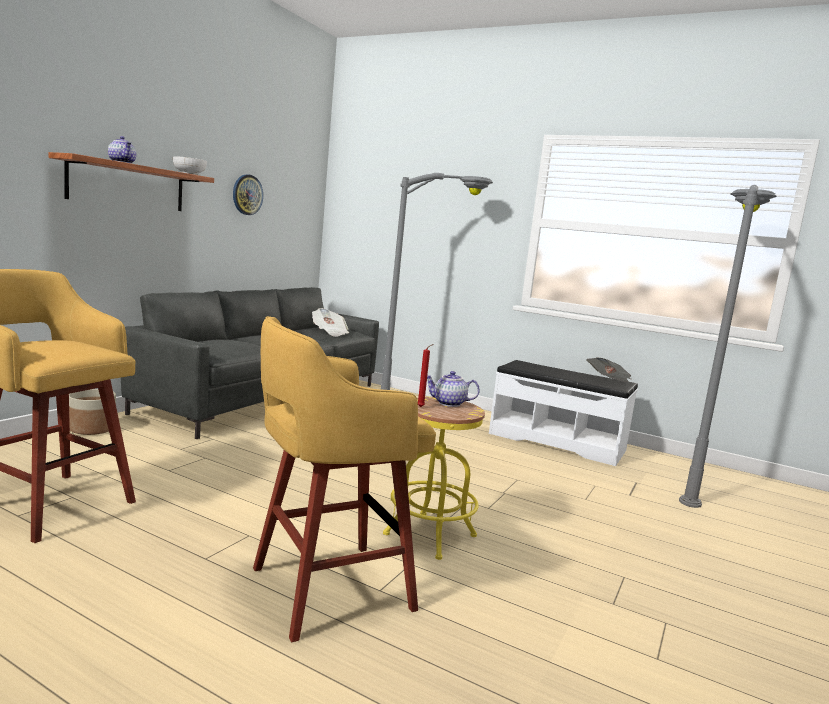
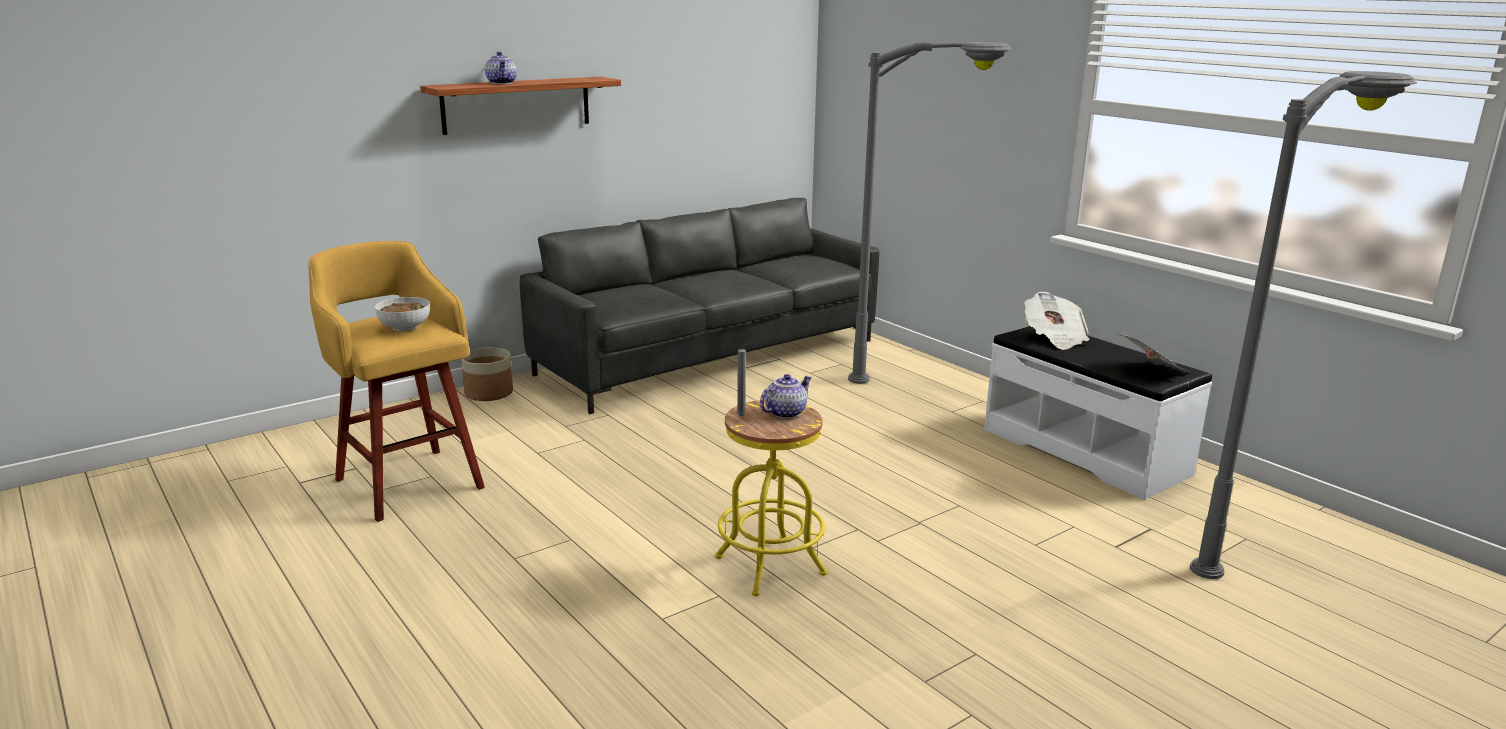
camera: 25 degrees right, 10 degrees up
bowl [173,156,207,175] -> bowl moved to [375,297,430,331]
wall clock [233,174,263,215] -> none
yellow stool [253,316,436,642] -> none
newspaper [312,308,349,337] -> newspaper moved to [1024,292,1090,350]
red candle [418,344,434,407] -> grey candle [736,343,750,416]
teapot [427,371,480,407] -> teapot turned 105 degrees clockwise [760,374,812,418]

